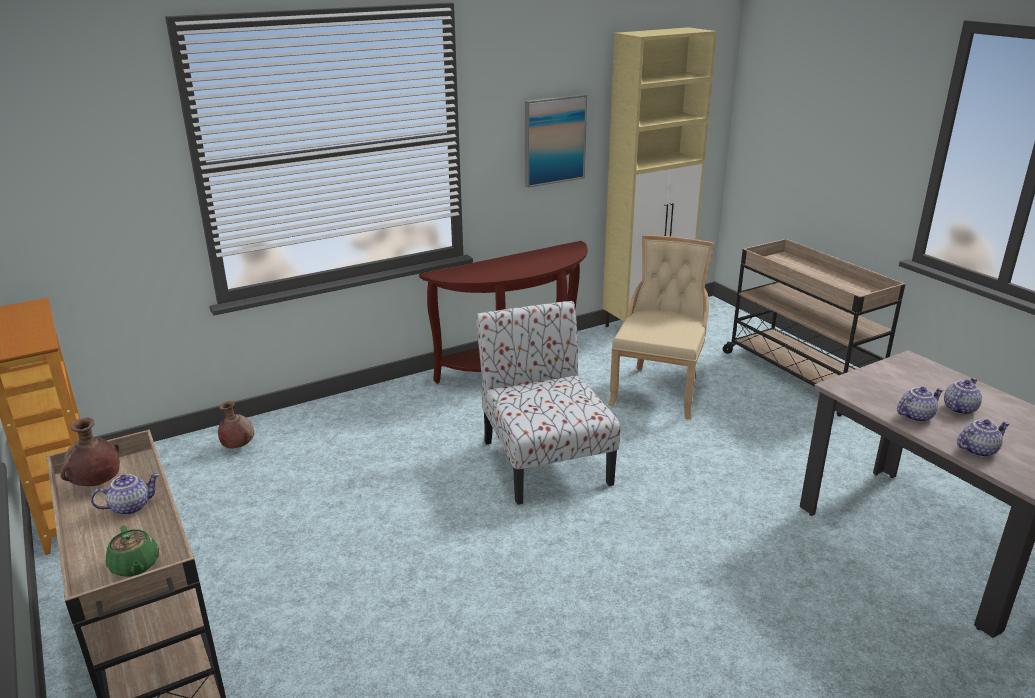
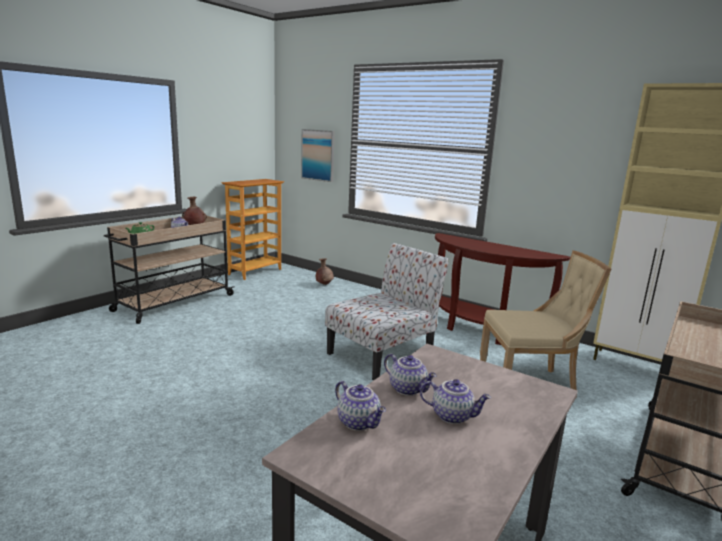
camera: 65 degrees right, 10 degrees down
picture [525,94,587,188] -> picture moved to [301,129,335,182]

